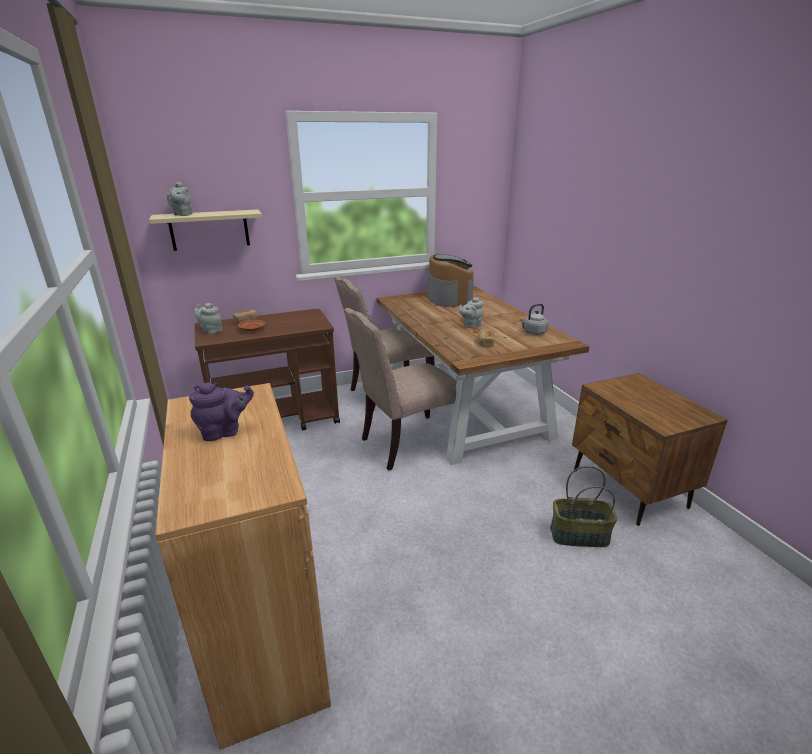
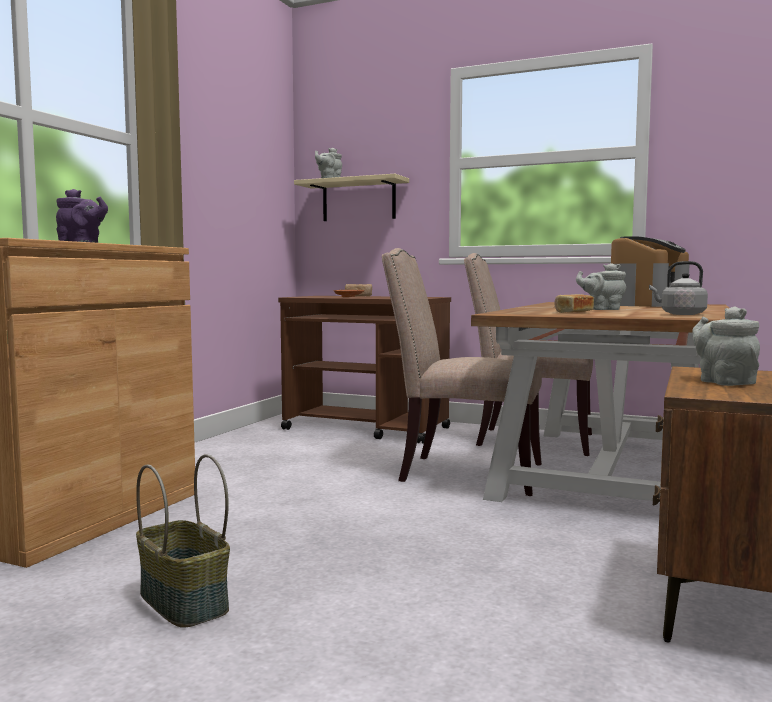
camera: 45 degrees right, 20 degrees down
grey teapot [194,303,222,334] -> grey teapot moved to [692,306,760,386]
basket [550,466,617,547] -> basket moved to [136,454,230,628]

